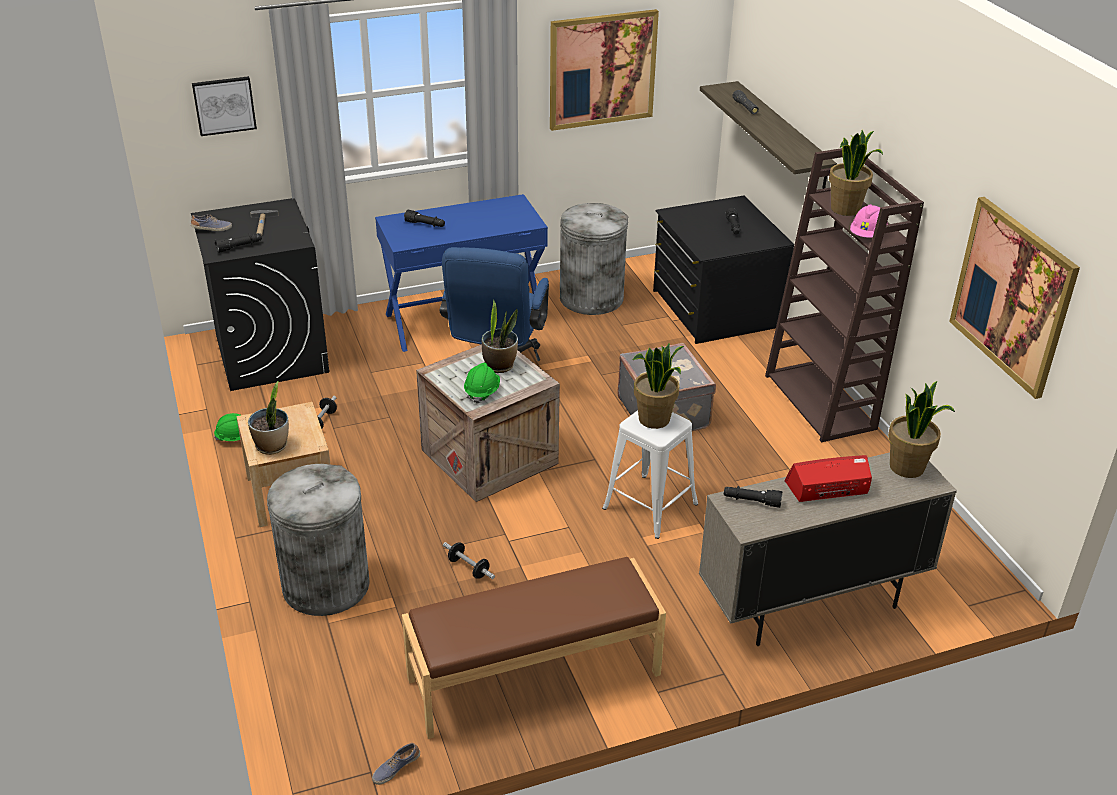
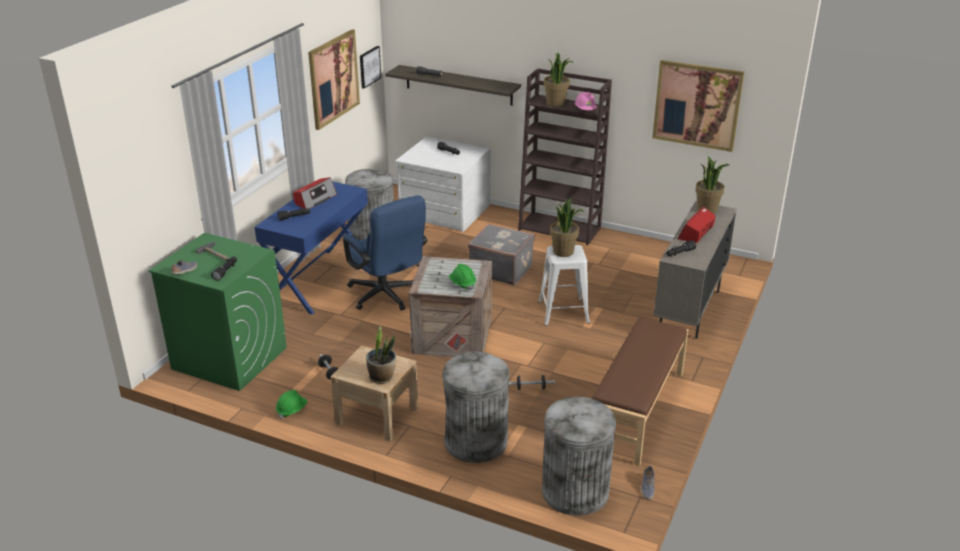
camera: 45 degrees left, 5 degrees down
black washing machine [191,198,329,391] -> green washing machine [149,233,287,391]
picture [192,76,257,136] -> picture moved to [360,46,381,89]
potted plant [482,299,518,373] -> none
black dresser [653,196,794,344] -> white dresser [395,136,491,232]
none -> radio [293,177,337,209]
none -> grey trash can [542,397,616,516]

